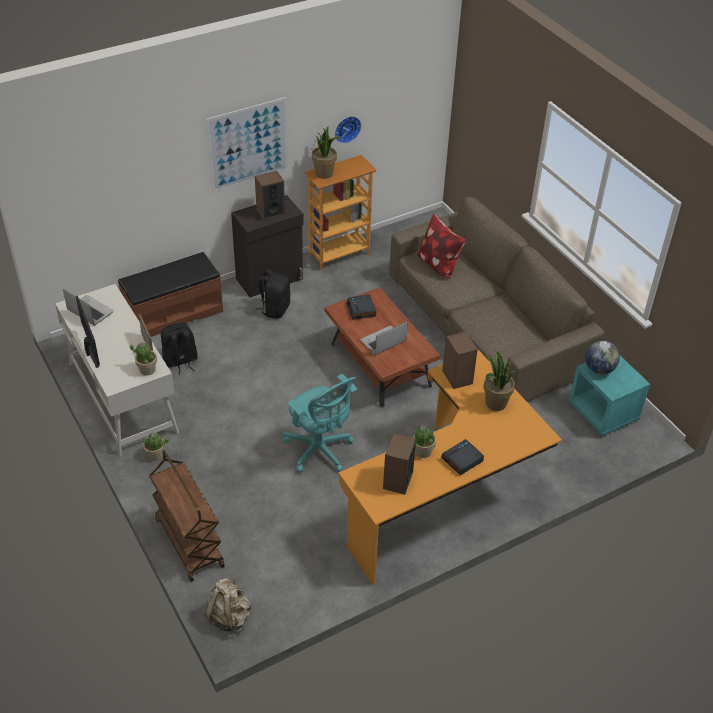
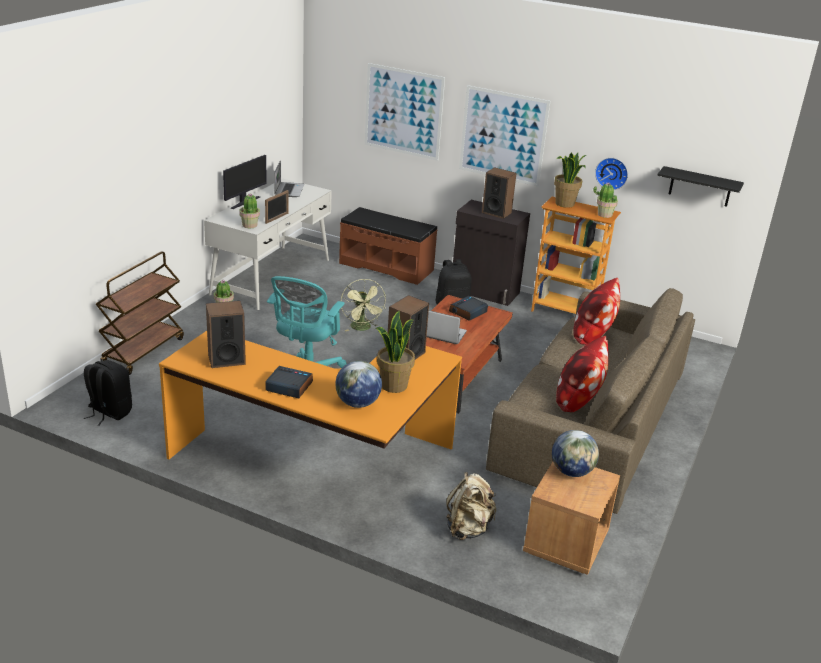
camera: 55 degrees right, 15 degrees down
black backpack [161,322,198,375] -> black backpack moved to [84,360,132,426]
beige backpack [205,578,251,634] -> beige backpack moved to [446,472,496,540]
potted plant [413,425,436,458] -> potted plant moved to [593,182,618,218]
turquoise nightstand [569,356,650,436] -> brown nightstand [523,462,620,575]
none -> globe [335,361,382,408]
none -> green fan [341,279,386,331]
none -> picture [365,63,445,161]
none -> pillow [556,336,609,412]
none -> black shelf [657,166,744,207]

